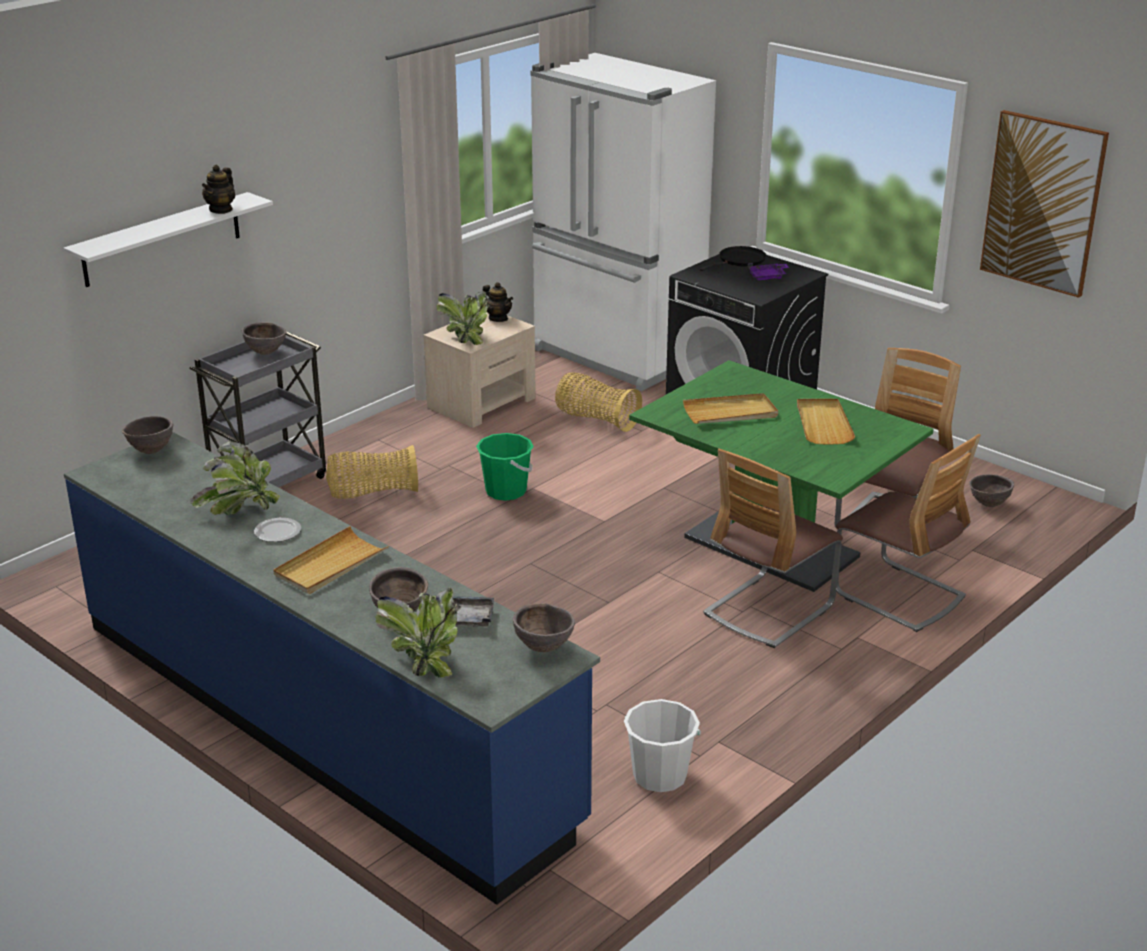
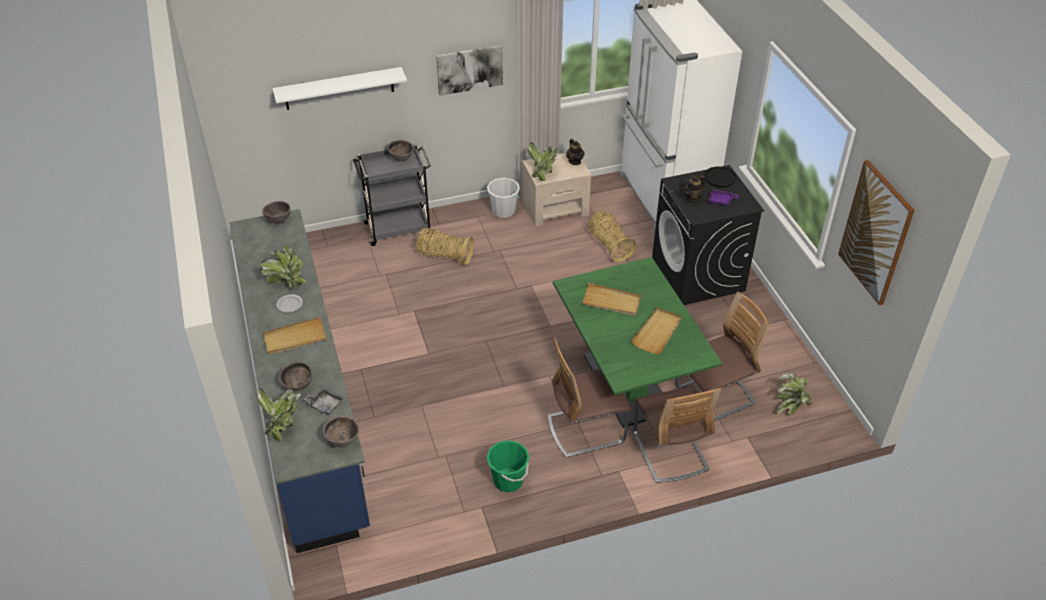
camera: 30 degrees right, 15 degrees up
teapot [202,165,235,214] -> teapot moved to [683,175,706,204]
green bucket [476,433,534,501] -> green bucket moved to [487,440,530,492]
white bucket [624,699,701,792] -> white bucket moved to [487,178,520,218]
brown bowl [969,474,1014,507] -> potted plant [776,373,814,415]
none -> picture [436,45,503,96]

